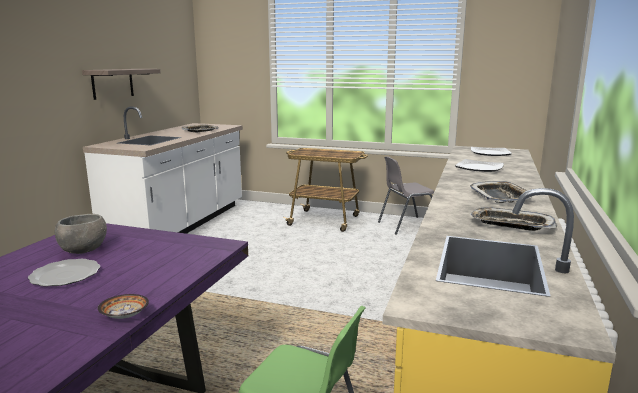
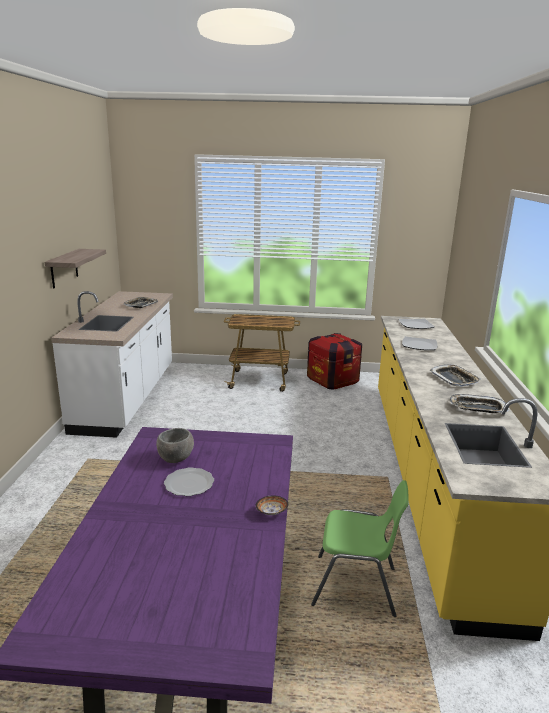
camera: 15 degrees left, 5 degrees up
grey chair [378,156,434,235] -> crate [307,333,362,390]

